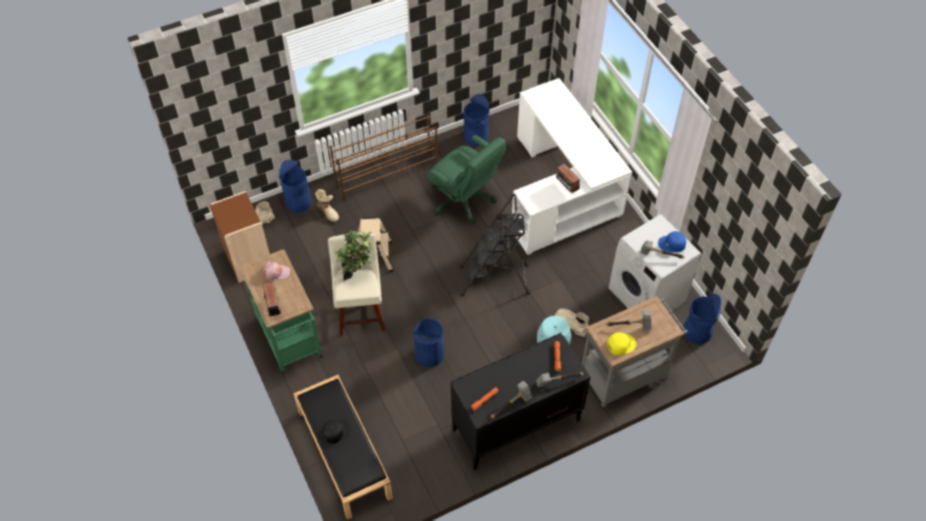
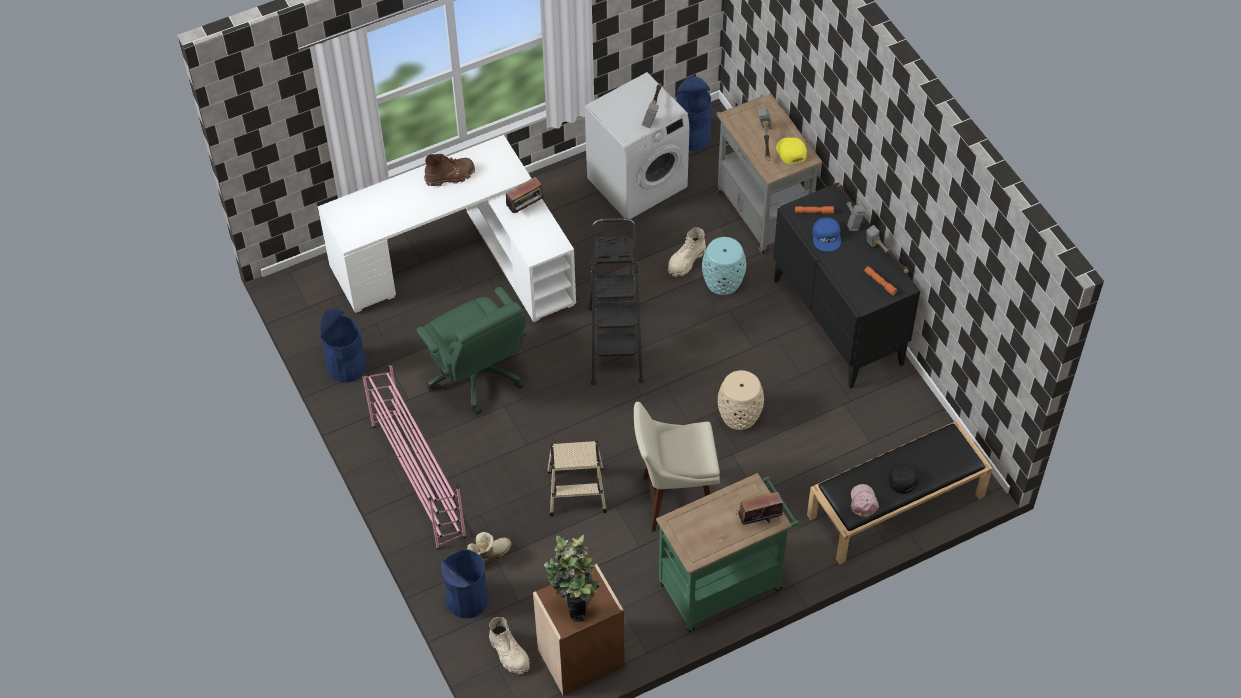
camera: 90 degrees left, 0 degrees up
pink cap [262,261,290,281] -> pink cap moved to [851,484,879,518]
brown shoe rack [330,111,438,200] -> pink shoe rack [362,362,466,550]
potted plant [335,230,372,280] -> potted plant moved to [544,535,601,622]
blue trash can [413,318,444,367] -> beige stool [718,370,764,430]
green office chair [427,135,506,225] -> green office chair turned 105 degrees clockwise [417,287,526,415]
blue cap [658,231,686,252] -> blue cap moved to [812,217,841,252]
none -> brown boot [424,154,475,187]

